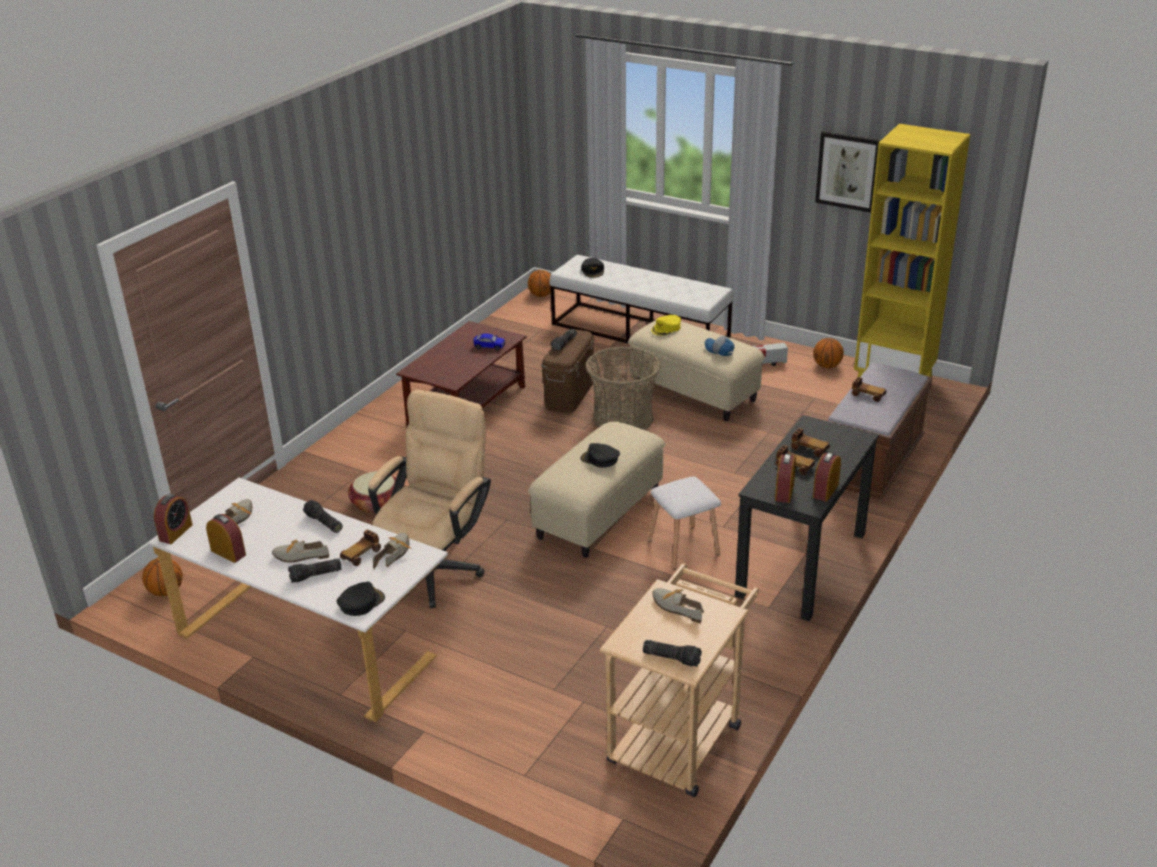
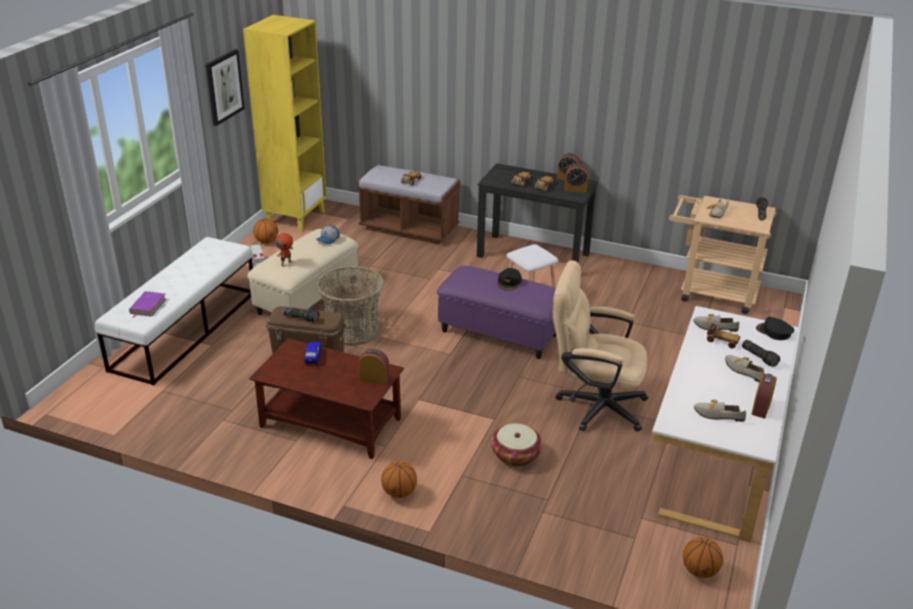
camera: 100 degrees left, 0 degrees up
alarm clock [154,494,193,544] -> alarm clock moved to [358,348,390,385]
shoe [272,539,329,562] -> shoe turned 150 degrees clockwise [725,355,765,382]
flashlight [303,500,343,533] -> none
basketball [528,270,551,297] -> basketball moved to [381,461,417,498]
beige ottoman [528,422,666,558] -> purple ottoman [436,266,556,359]
black cap [581,258,604,278] -> purple book [129,291,166,318]
yellow cap [651,315,681,336] -> toy robot [275,233,293,267]

